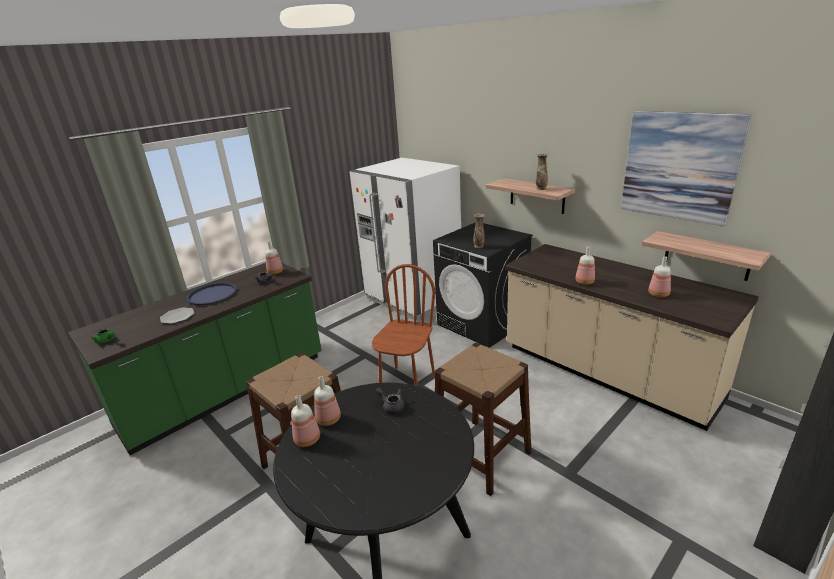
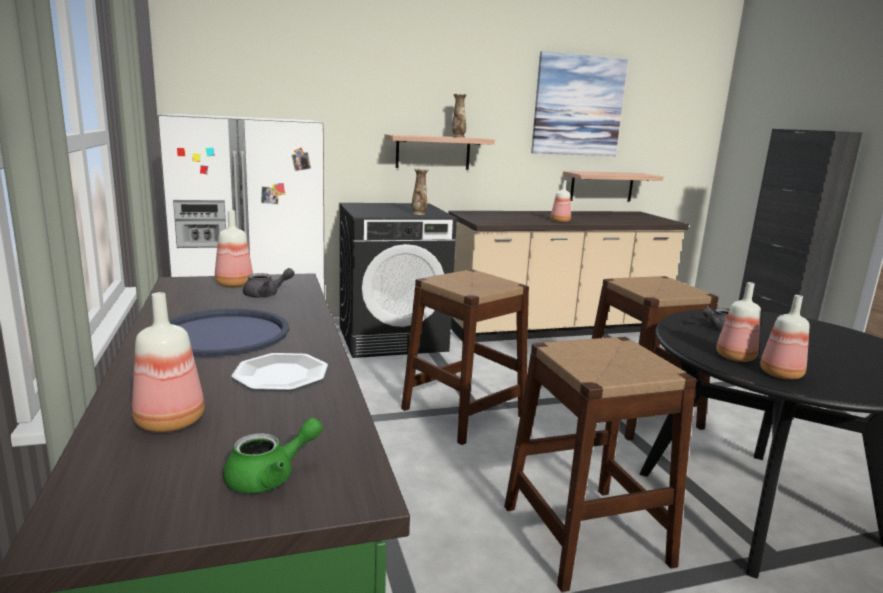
camera: 65 degrees left, 10 degrees down
brown chair [372,264,435,386] -> brown stool [401,269,529,445]
bottle [648,256,671,297] -> bottle moved to [132,292,205,433]

